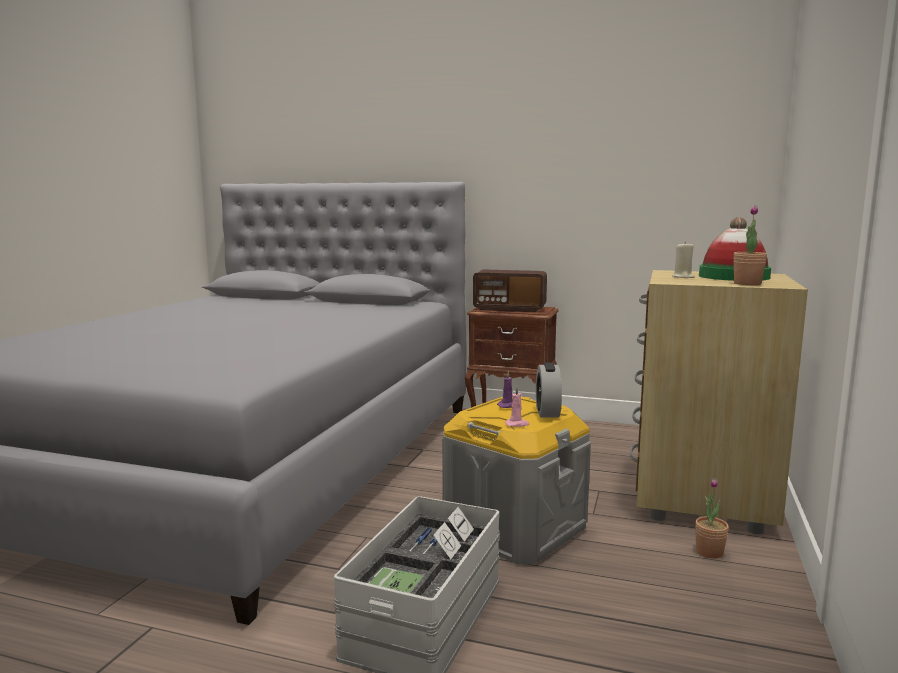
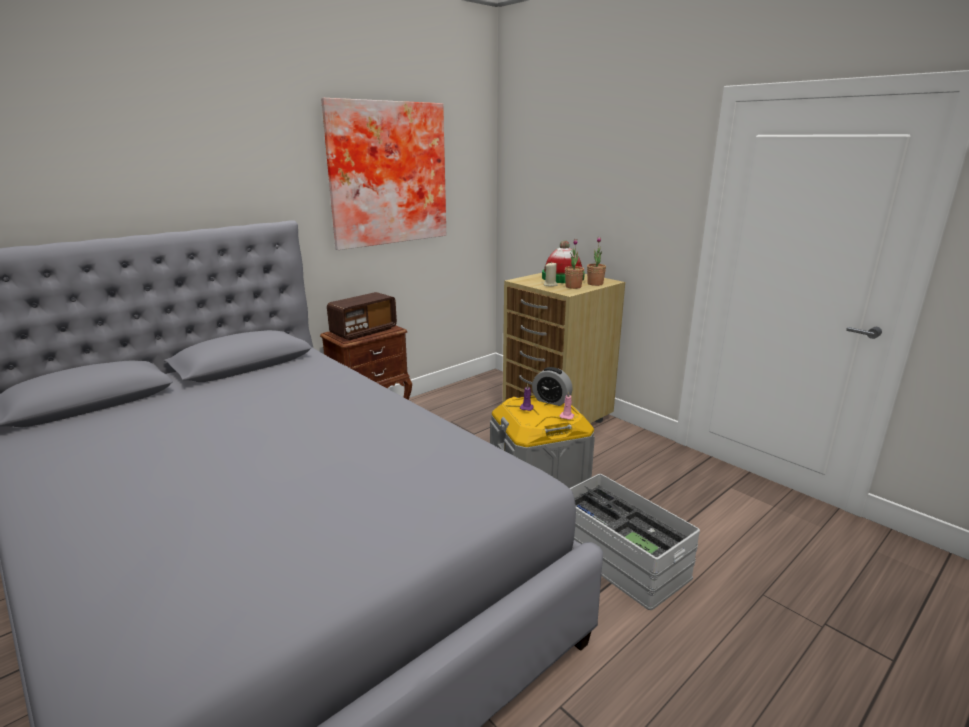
camera: 60 degrees left, 10 degrees up
potted plant [695,478,729,559] -> potted plant moved to [565,239,584,289]
none -> picture [321,98,446,250]

